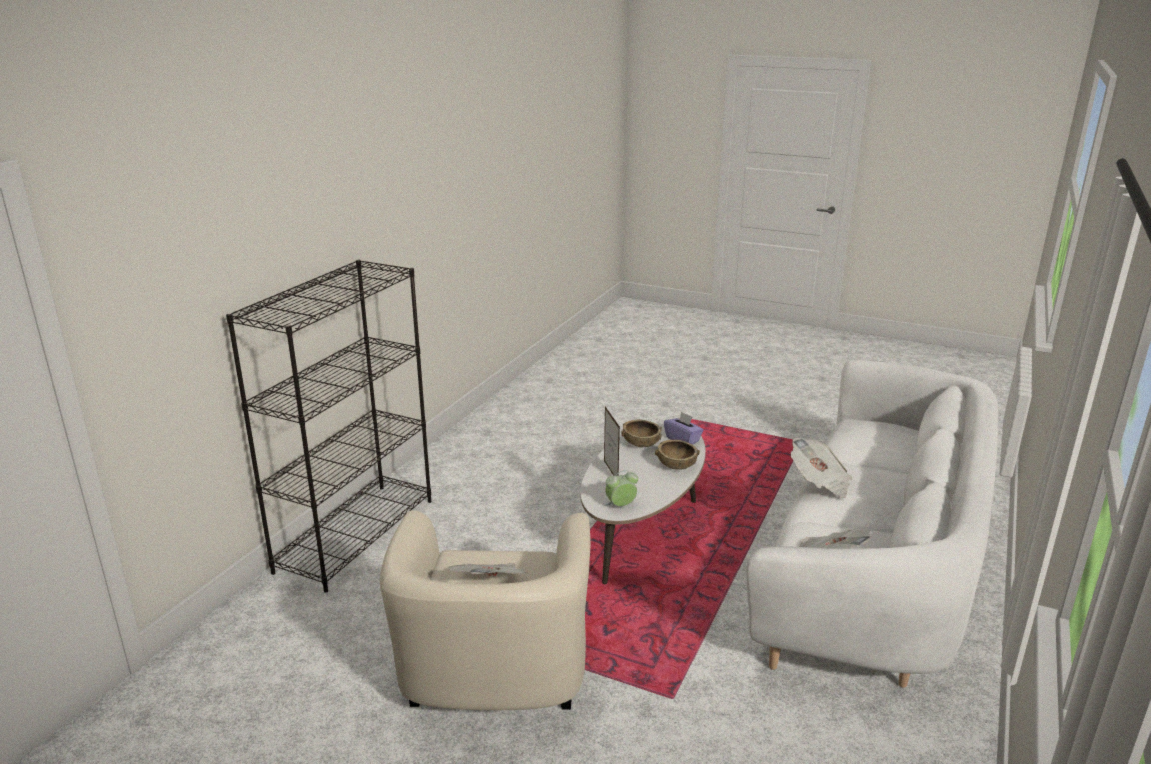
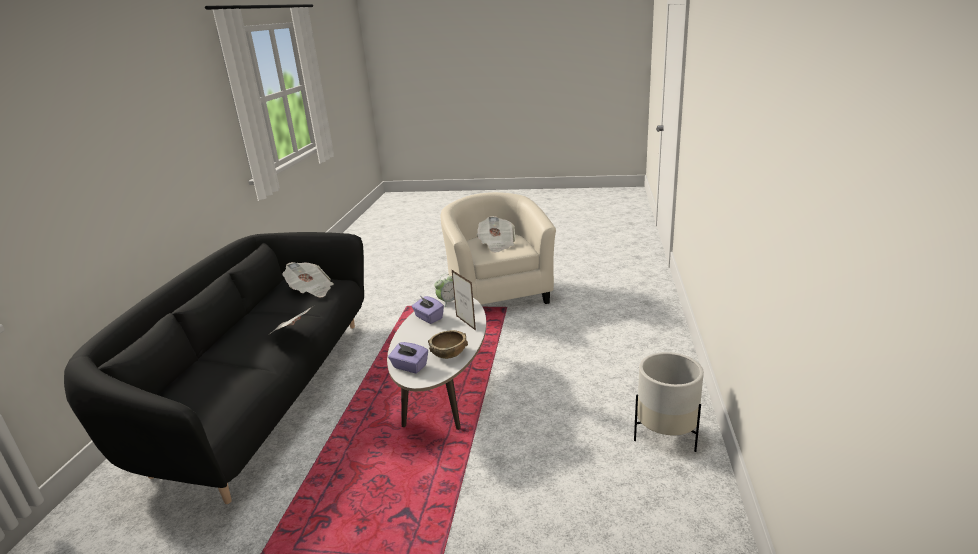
camera: 165 degrees right, 0 degrees up
black bookcase [226,260,431,593] -> none
brown bowl [655,440,700,470] -> none
white sofa [746,360,998,688] -> black sofa [64,232,364,504]
none -> purple tissue box [412,296,444,324]
none -> white planter [634,352,704,452]

